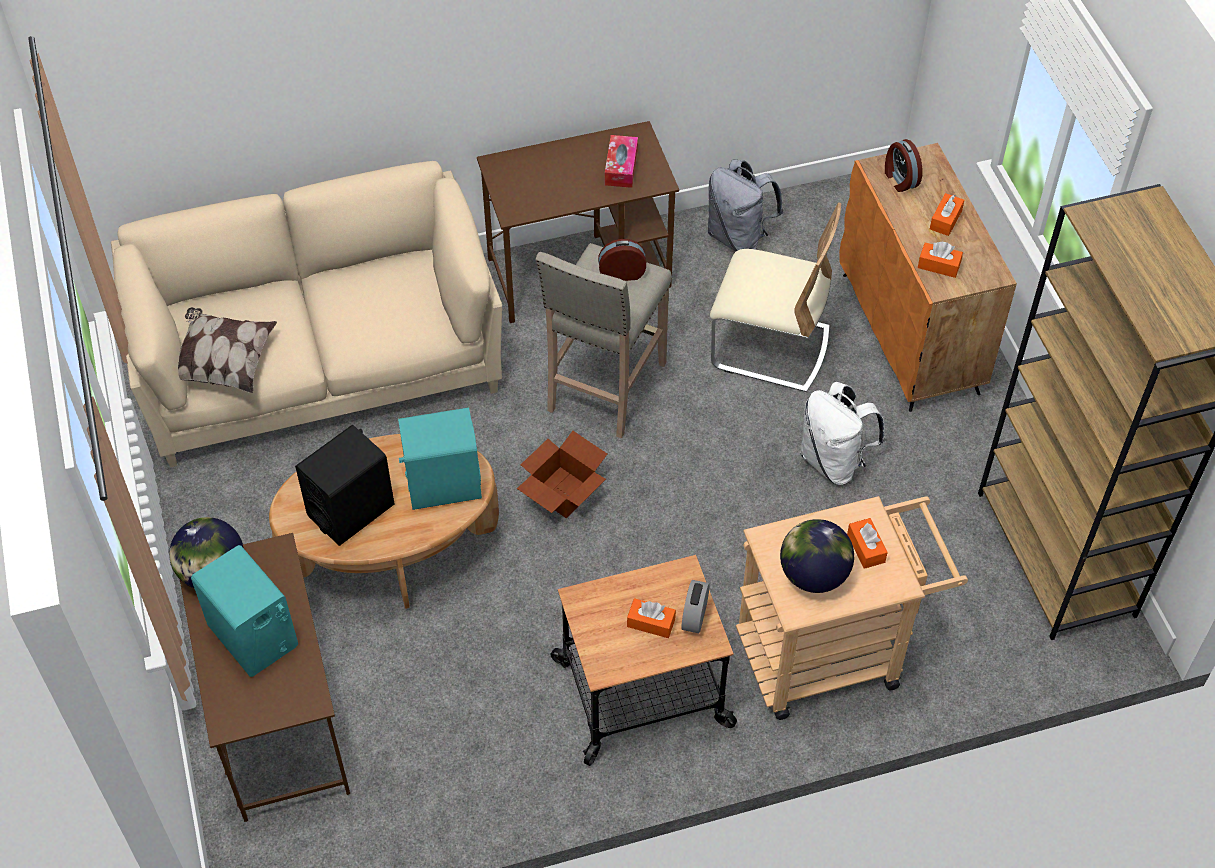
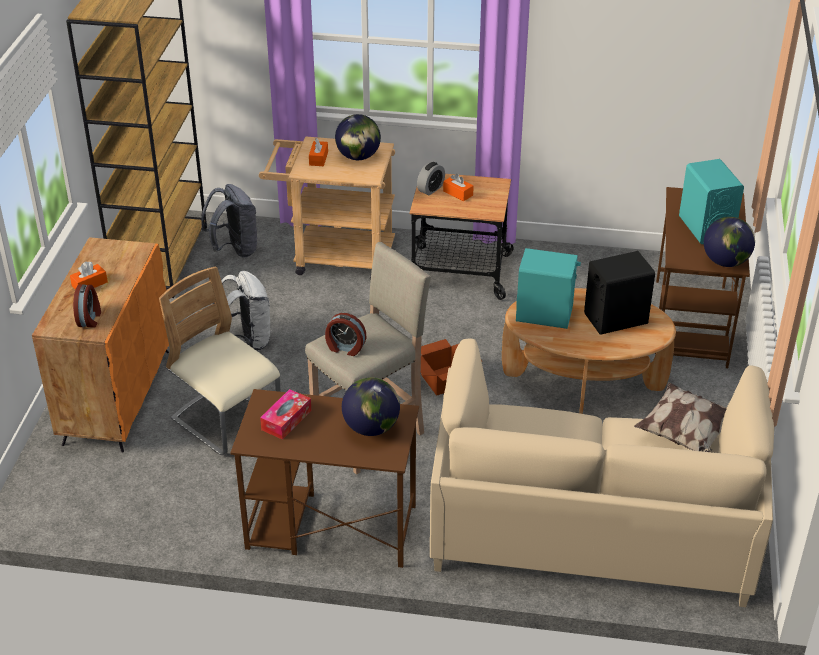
camera: 155 degrees left, 15 degrees down
grey backpack [708,159,783,251] -> grey backpack moved to [201,184,258,258]
orange tissue box [918,242,963,278] -> none
none -> globe [342,377,400,436]

